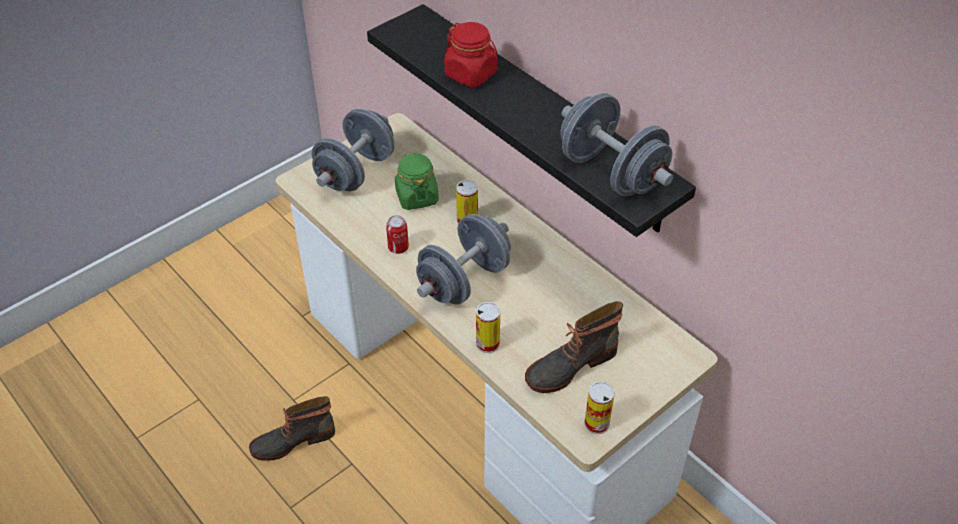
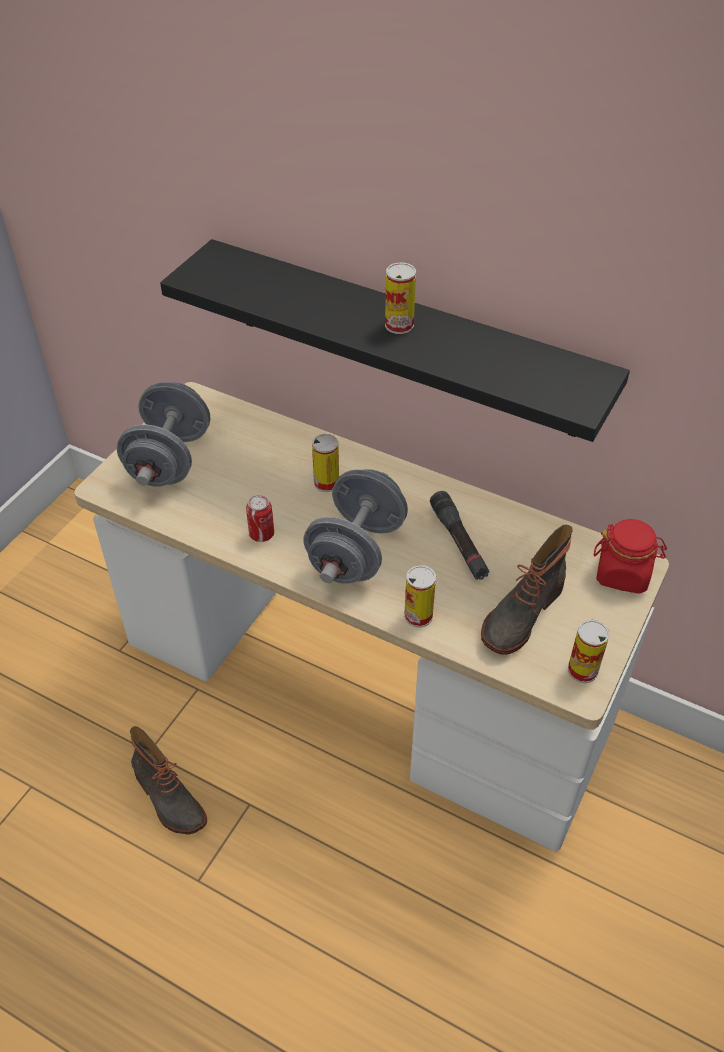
camera: 20 degrees left, 0 degrees up
boot [249,396,335,461] -> boot turned 90 degrees counterclockwise [130,726,207,835]
green jar [395,152,439,210] -> none
red jar [444,22,497,87] -> red jar moved to [593,519,667,594]
grey dumbbell [561,93,673,197] -> none
none -> can [385,262,416,334]
none -> black flashlight [430,491,489,580]

